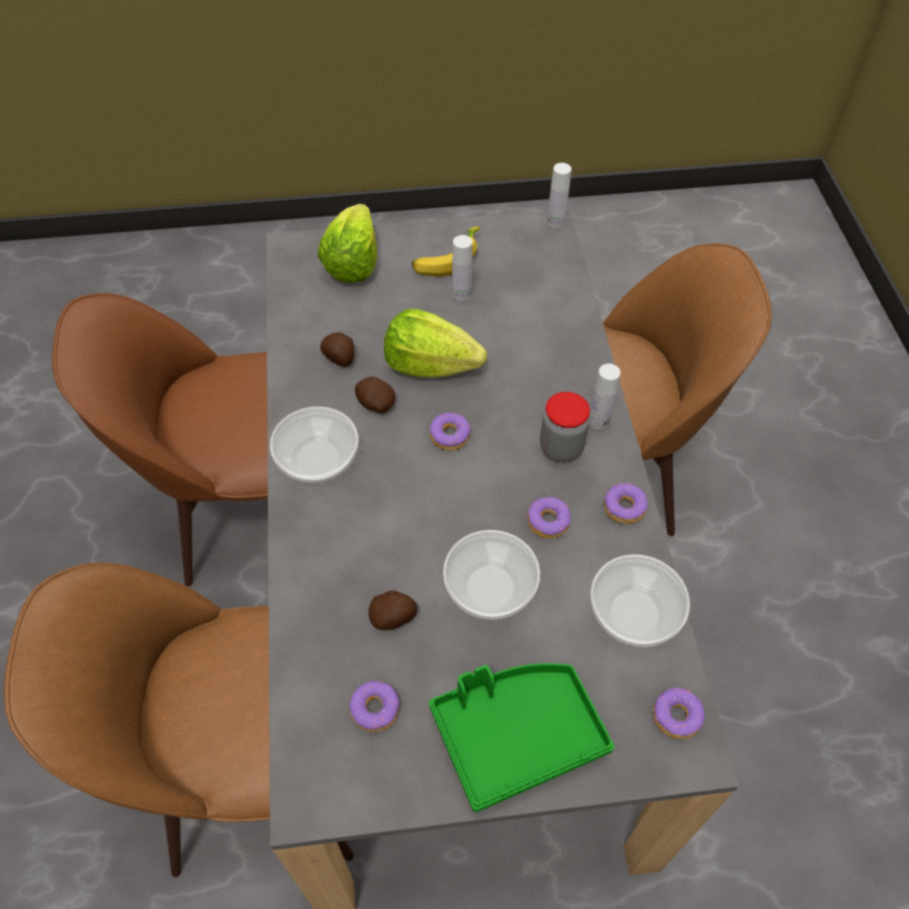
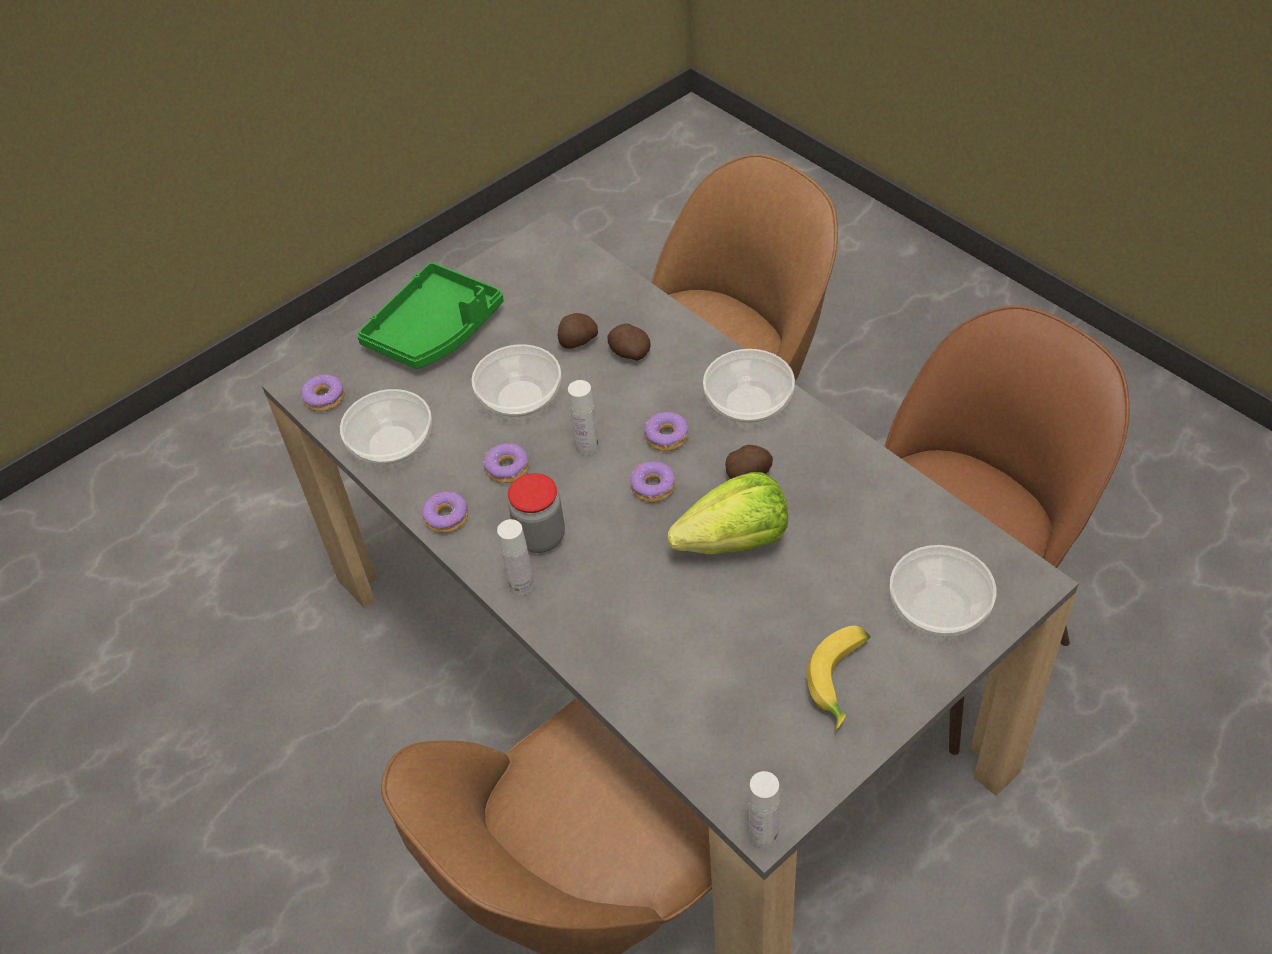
camera: 150 degrees right, 5 degrees down
lettuce [318,204,377,283] -> bowl [890,545,996,636]
potato [320,332,354,367] -> potato moved to [608,324,651,361]
donut [349,681,399,732] -> donut moved to [644,412,689,452]
white bottle [452,235,472,301] -> white bottle moved to [568,380,599,455]

